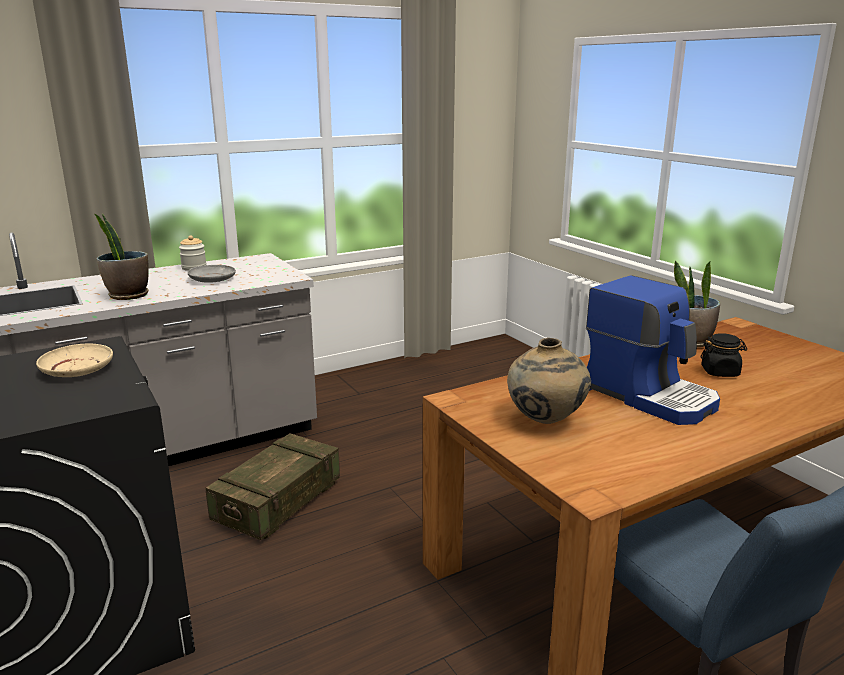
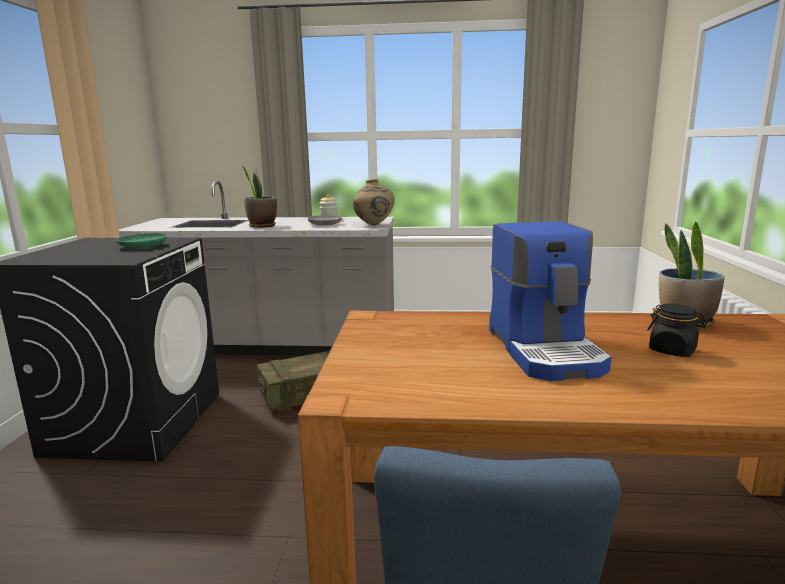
camera: 35 degrees right, 5 degrees down
beige plate [36,343,113,377] -> green plate [116,233,167,248]
beige vase [507,338,591,424] -> beige vase moved to [353,179,394,225]

